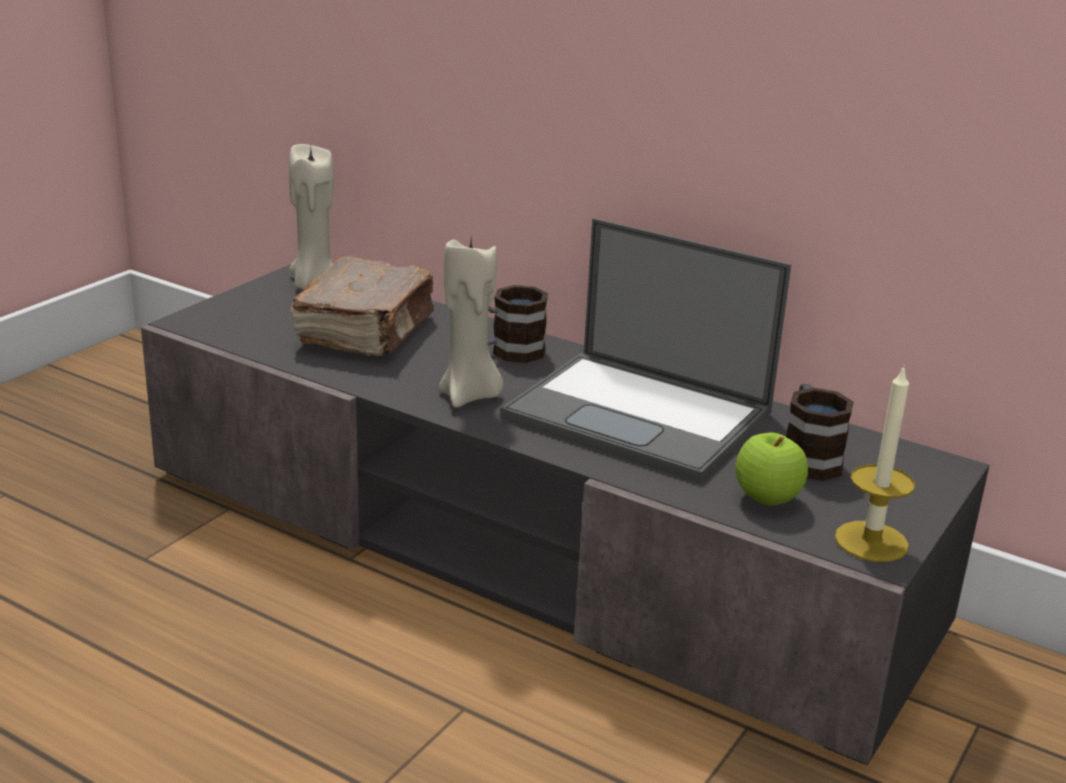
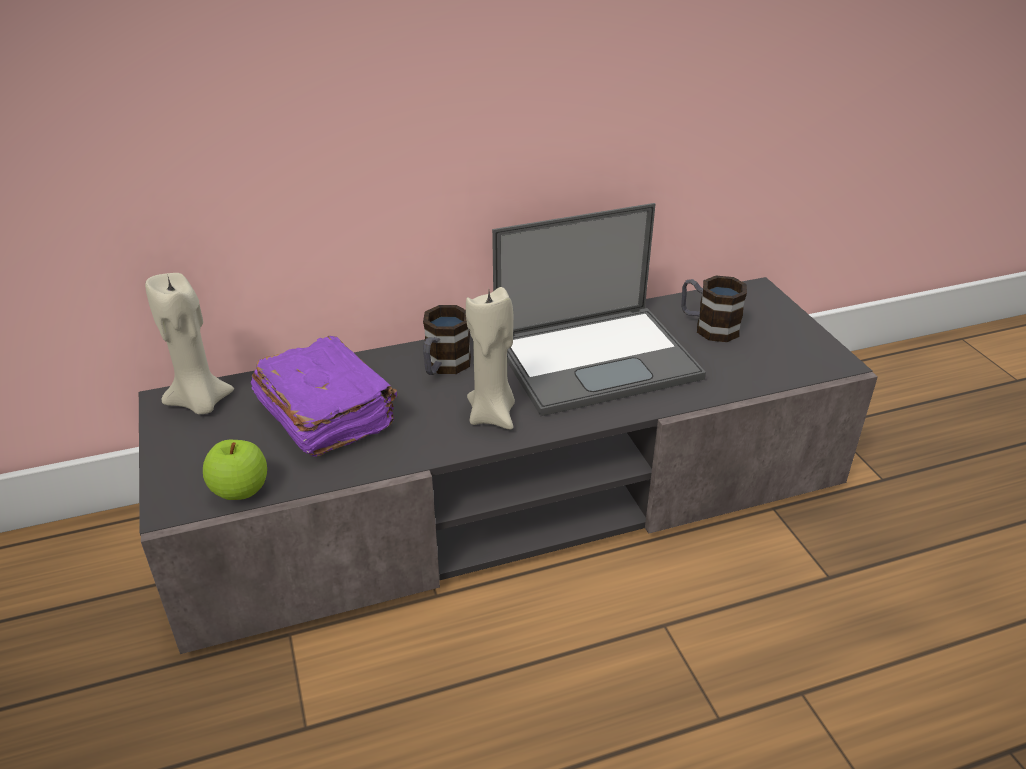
camera: 50 degrees left, 10 degrees up
brown book [291,256,435,356] -> purple book [251,336,398,456]
apple [735,432,808,506] -> apple moved to [203,439,267,500]
candle [835,366,915,562] -> none

